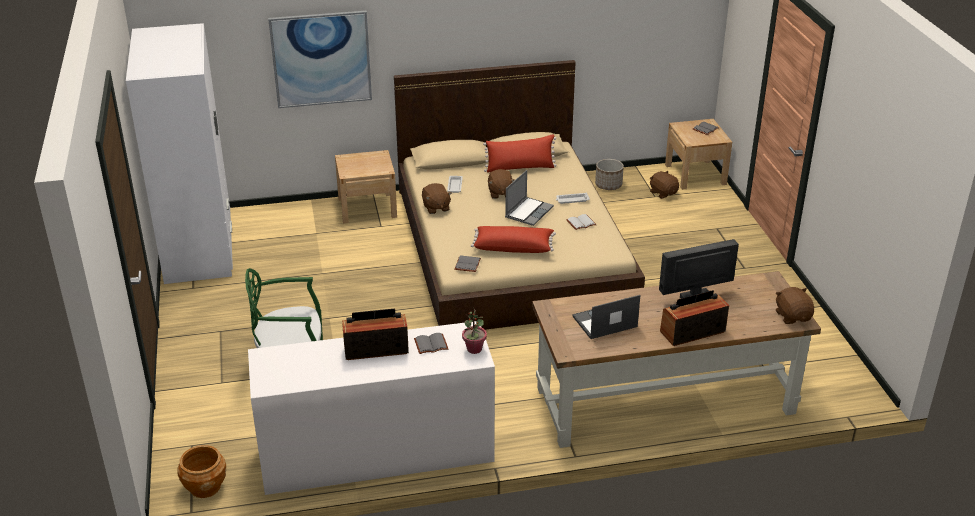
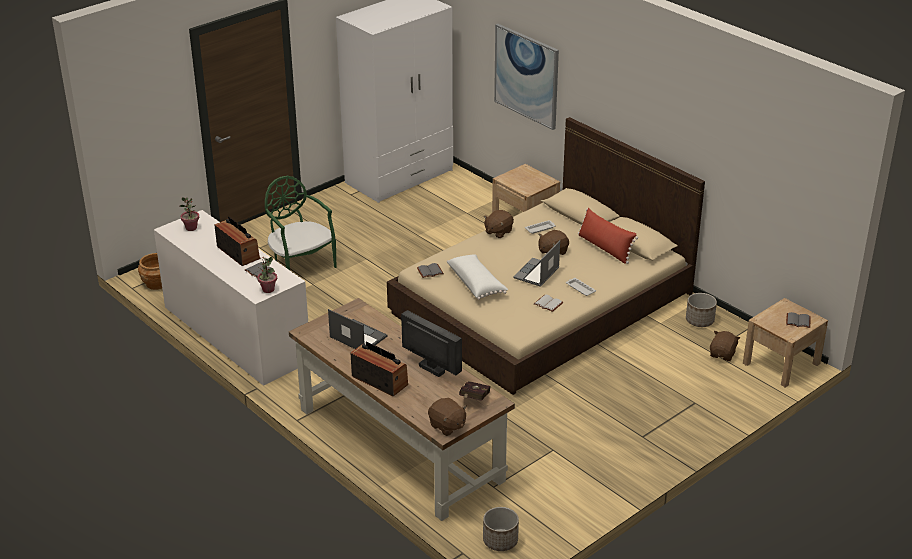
camera: 60 degrees right, 0 degrees up
red pillow [471,226,556,253] -> white pillow [447,254,508,300]
laptop [505,170,554,226] -> laptop turned 120 degrees clockwise [514,240,560,287]
brown plush toy [775,287,814,324] -> brown plush toy turned 90 degrees clockwise [428,398,467,436]
none -> potted plant [180,197,199,231]
none -> red book [459,381,491,401]
none -> planter [483,507,519,551]

